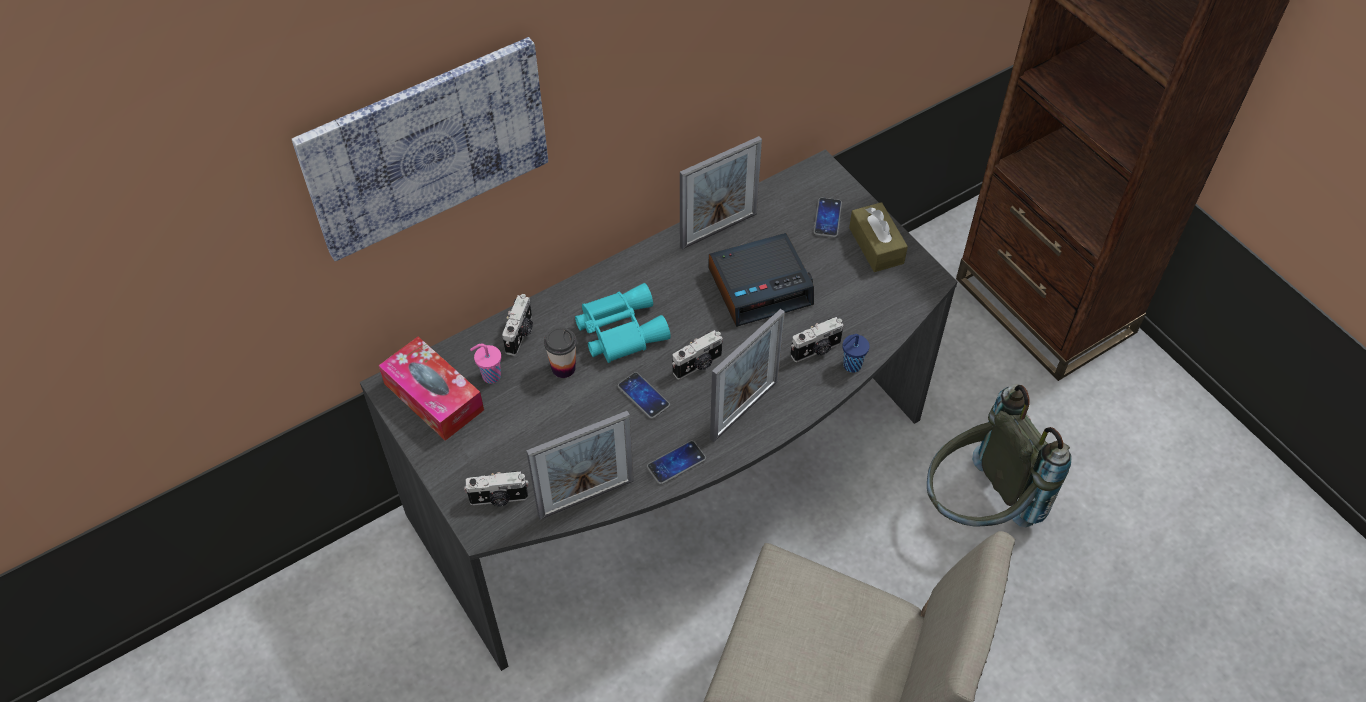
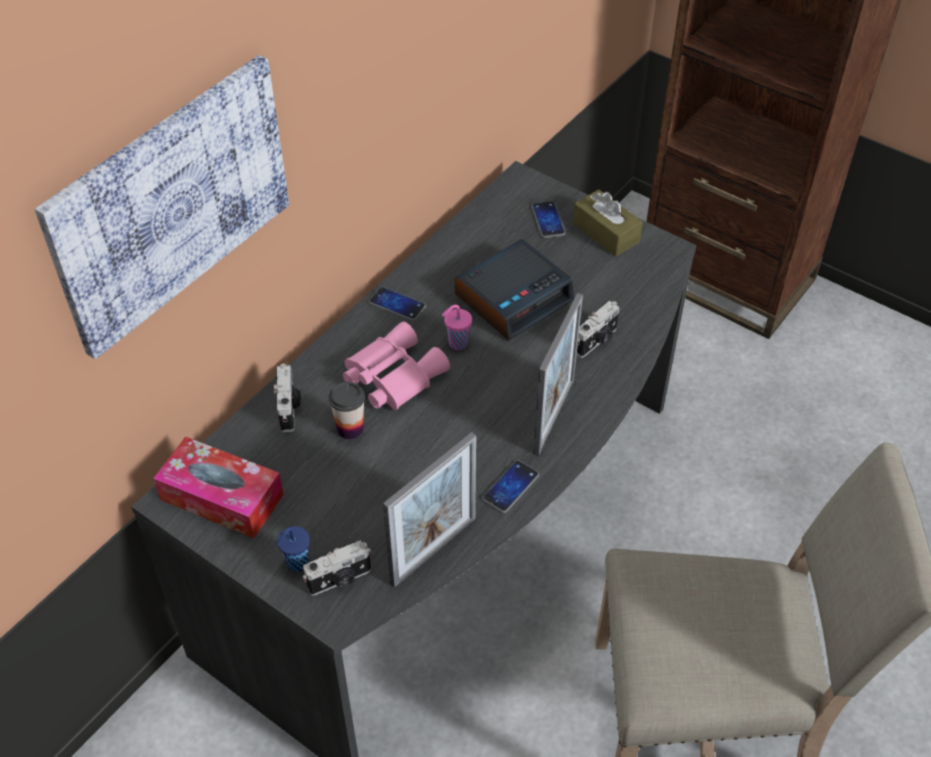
camera: 20 degrees left, 5 degrees down
pink cup [470,344,501,383] -> pink cup moved to [442,305,472,350]
turquoise binoculars [575,283,671,363] -> pink binoculars [343,322,450,410]
phone [618,372,670,419] -> phone moved to [369,287,426,321]
camera [672,330,723,379] -> none
picture frame [680,136,762,250] -> none
blue cup [842,334,869,373] -> blue cup moved to [276,526,310,572]
grey backpack [927,384,1072,527] -> none

